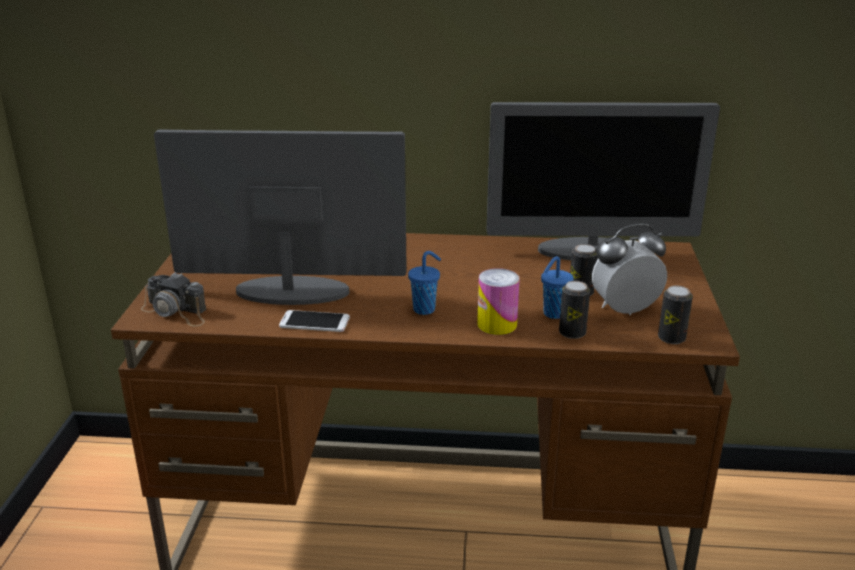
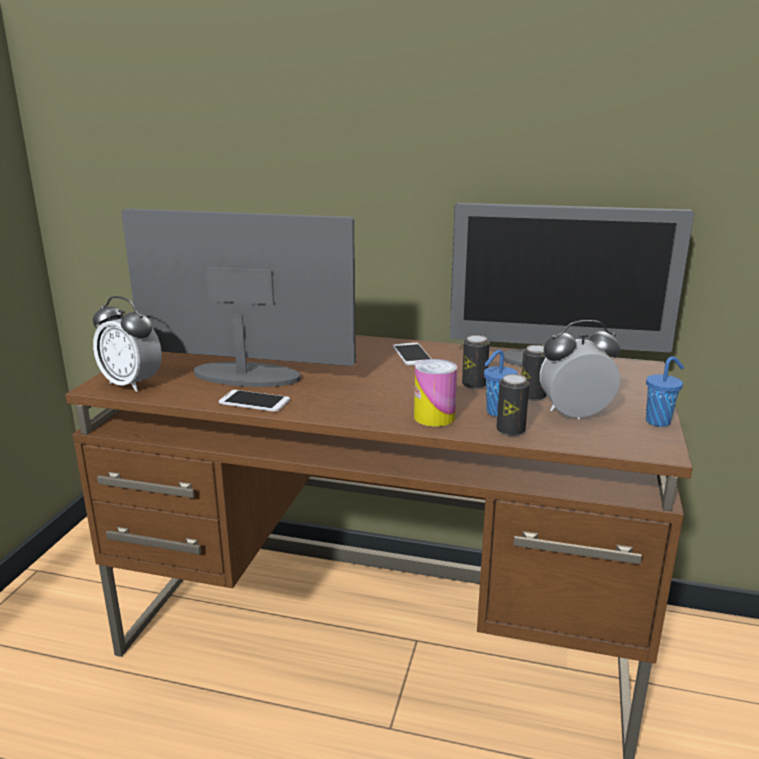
camera: 10 degrees right, 5 degrees down
camera [141,272,206,326] -> alarm clock [93,296,162,392]
blue cup [408,251,441,315] -> blue cup moved to [646,356,684,427]
can [658,286,693,344] -> can moved to [462,335,490,389]
none -> phone [393,343,431,366]

